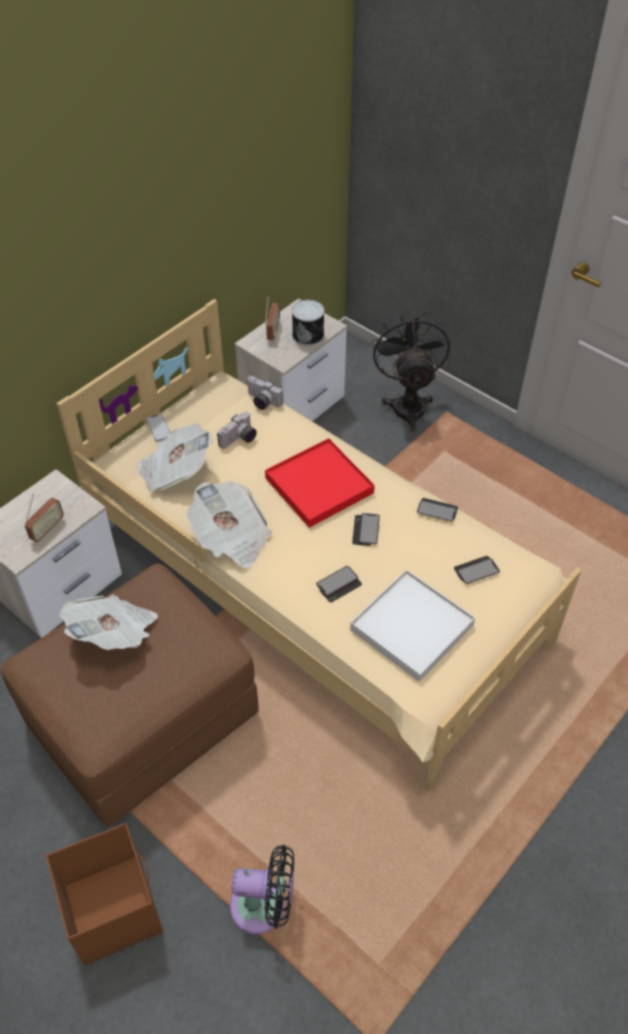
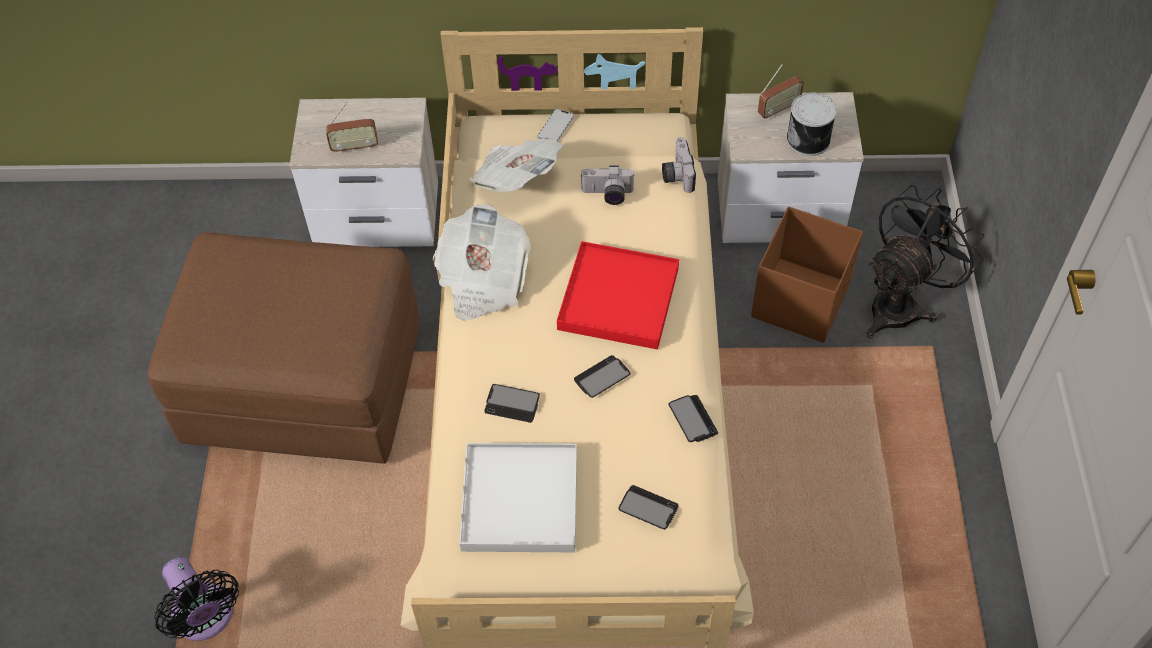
camera: 50 degrees right, 5 degrees up
brown storage box [46,823,163,966] -> brown storage box moved to [751,206,863,343]
newspaper [60,595,158,650] -> none

